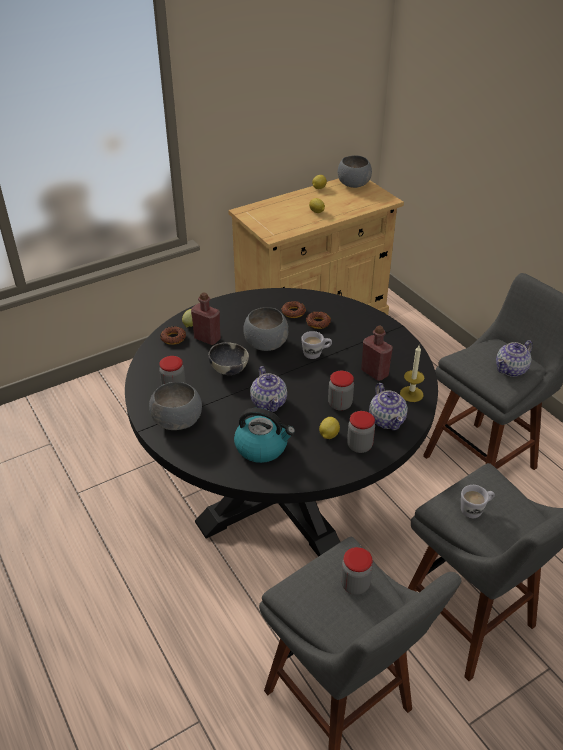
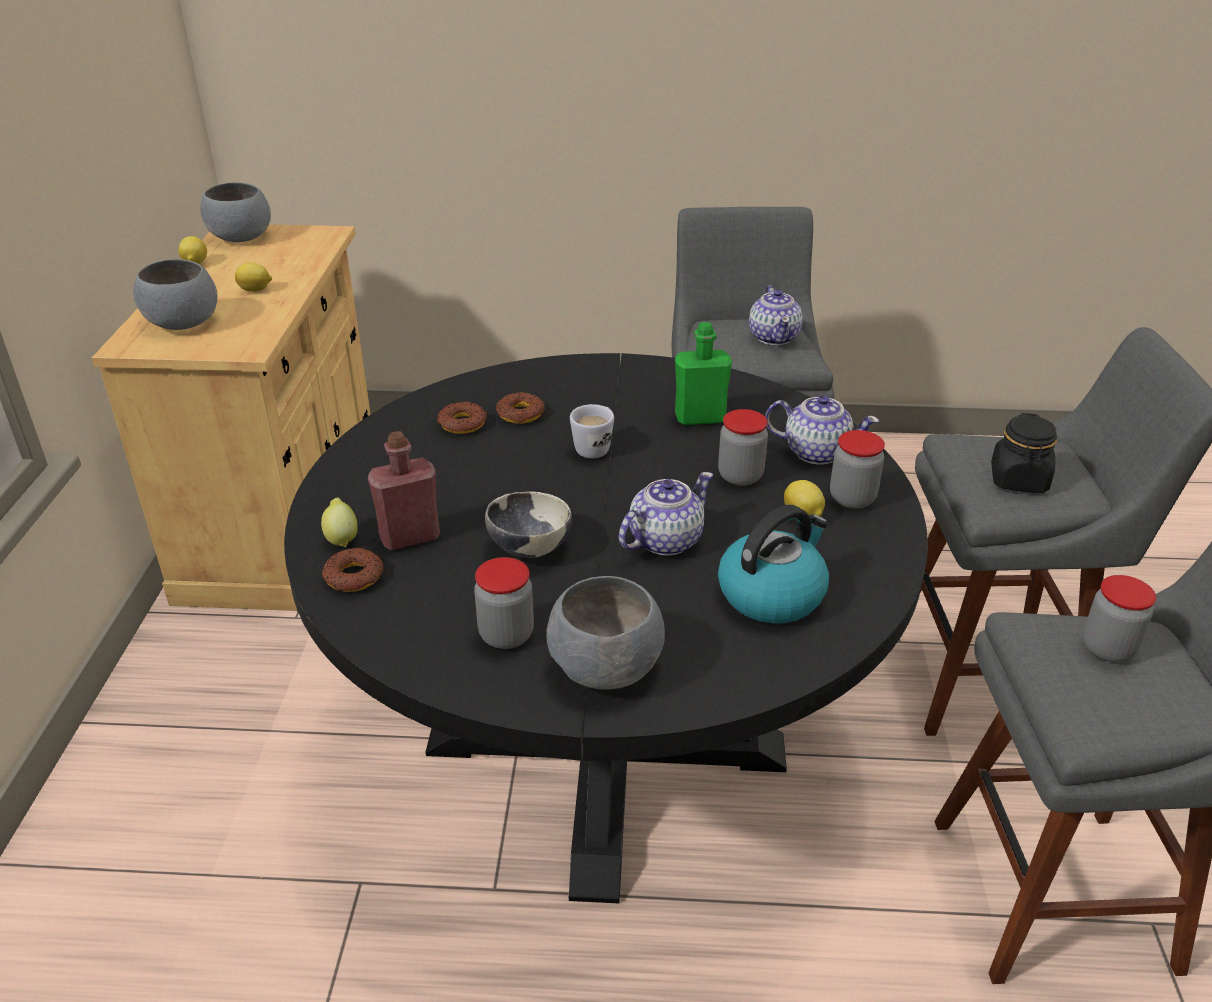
camera: 55 degrees left, 5 degrees down
grey bowl [243,307,289,351] -> grey bowl moved to [134,259,218,330]
teapot [250,366,287,412] -> teapot turned 60 degrees counterclockwise [618,472,713,556]
red bottle [361,325,393,381] -> green bottle [675,322,732,425]
candle [400,345,424,402] -> none
white mug [461,485,495,518] -> black jar [991,413,1057,493]

